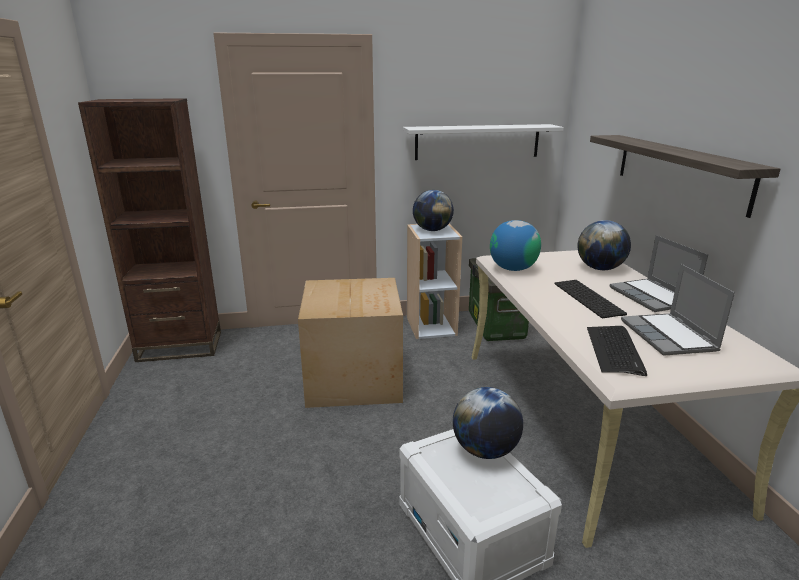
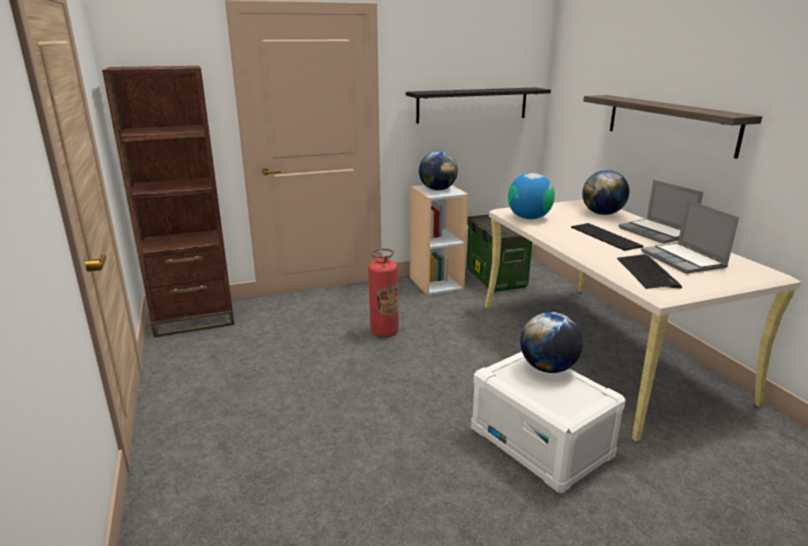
camera: 10 degrees left, 0 degrees up
cardboard box [298,278,403,408] -> fire extinguisher [368,248,399,338]
white shelf [403,124,564,160] -> black shelf [406,87,551,124]

